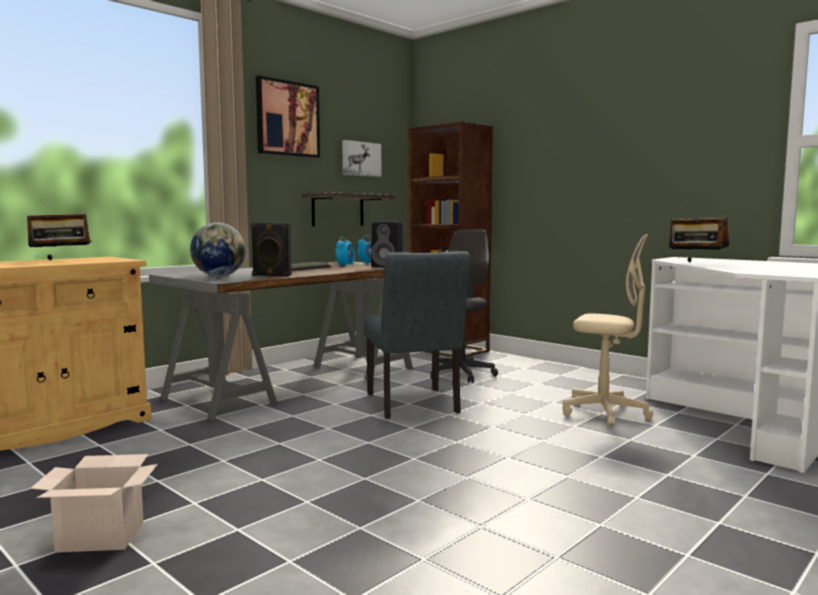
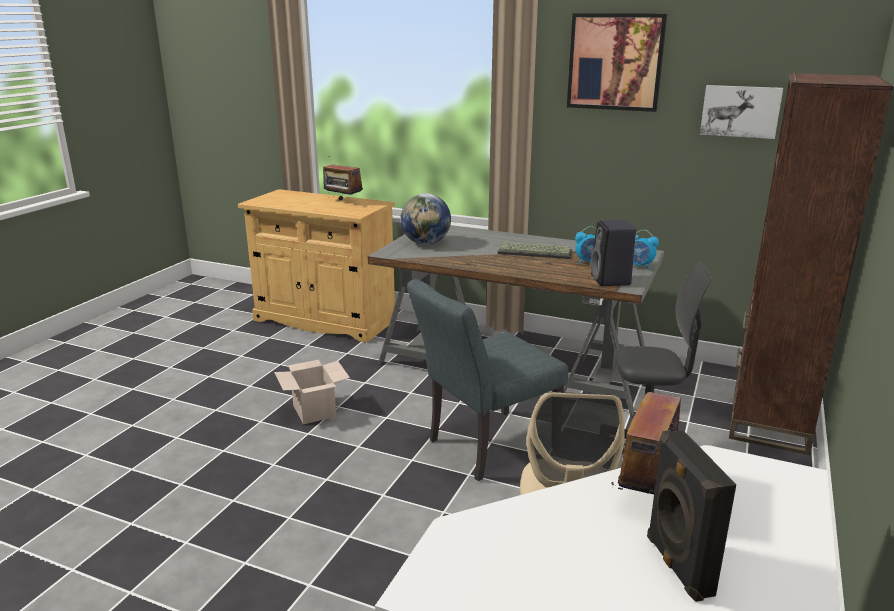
camera: 70 degrees right, 15 degrees up
cardboard box [30,454,158,553] -> cardboard box moved to [274,360,350,424]
black speaker [251,223,292,276] -> black speaker moved to [647,430,736,602]
shelf [302,192,395,226] -> none

